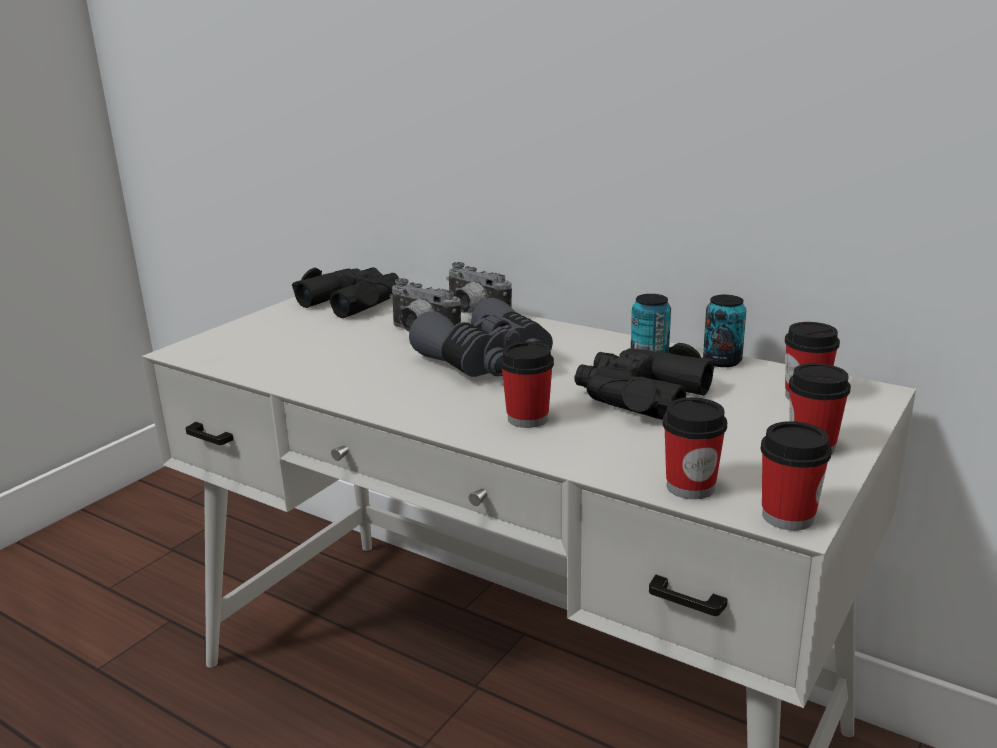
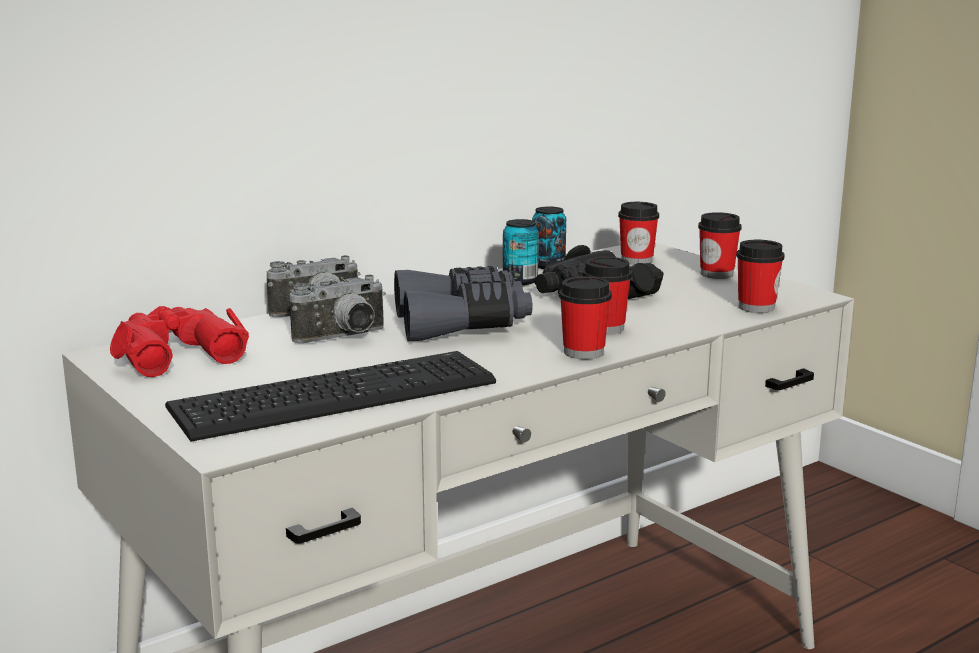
camera: 70 degrees left, 5 degrees down
black binoculars [292,267,399,318] -> red binoculars [110,306,249,377]
cup [761,421,832,530] -> cup moved to [559,276,612,359]
none -> keyboard [165,351,496,442]

